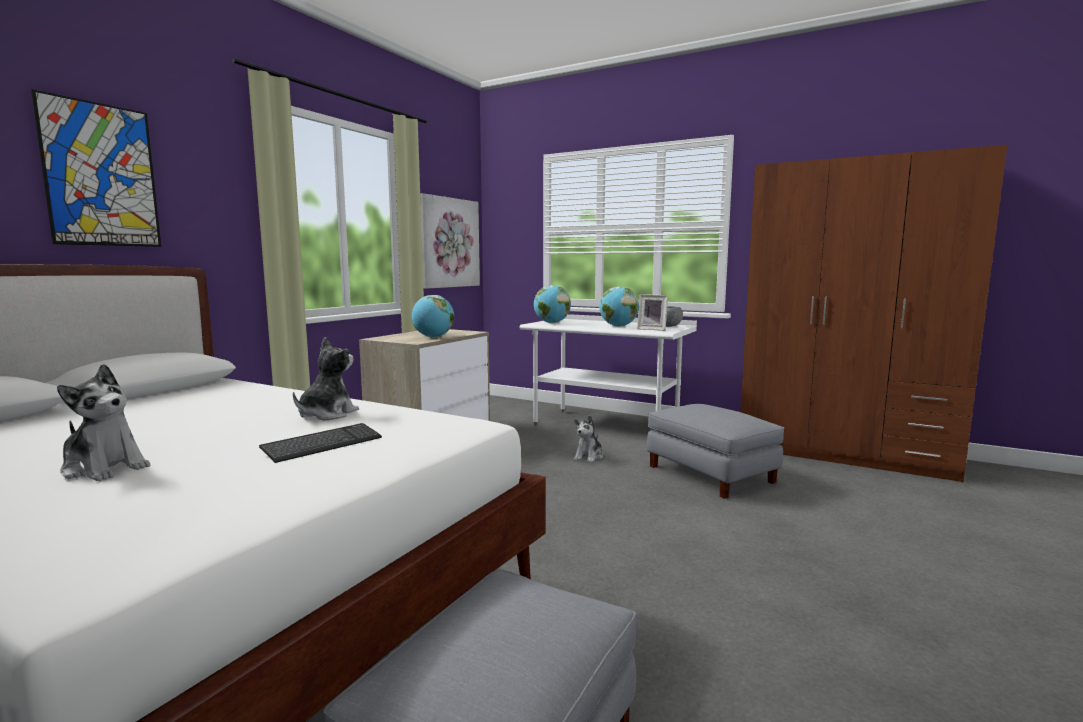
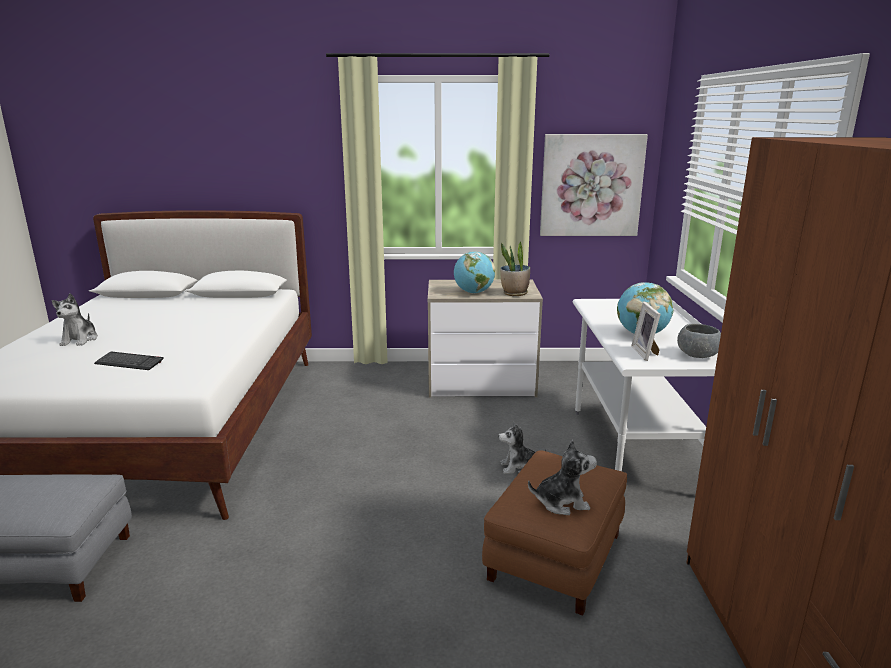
camera: 60 degrees right, 10 degrees up
picture [31,89,161,247] -> none
plush toy [293,337,359,421] -> plush toy moved to [528,440,597,515]
globe [534,285,571,323] -> none
grey ottoman [647,404,784,499] -> brown ottoman [482,450,627,616]
none -> potted plant [500,242,530,296]

